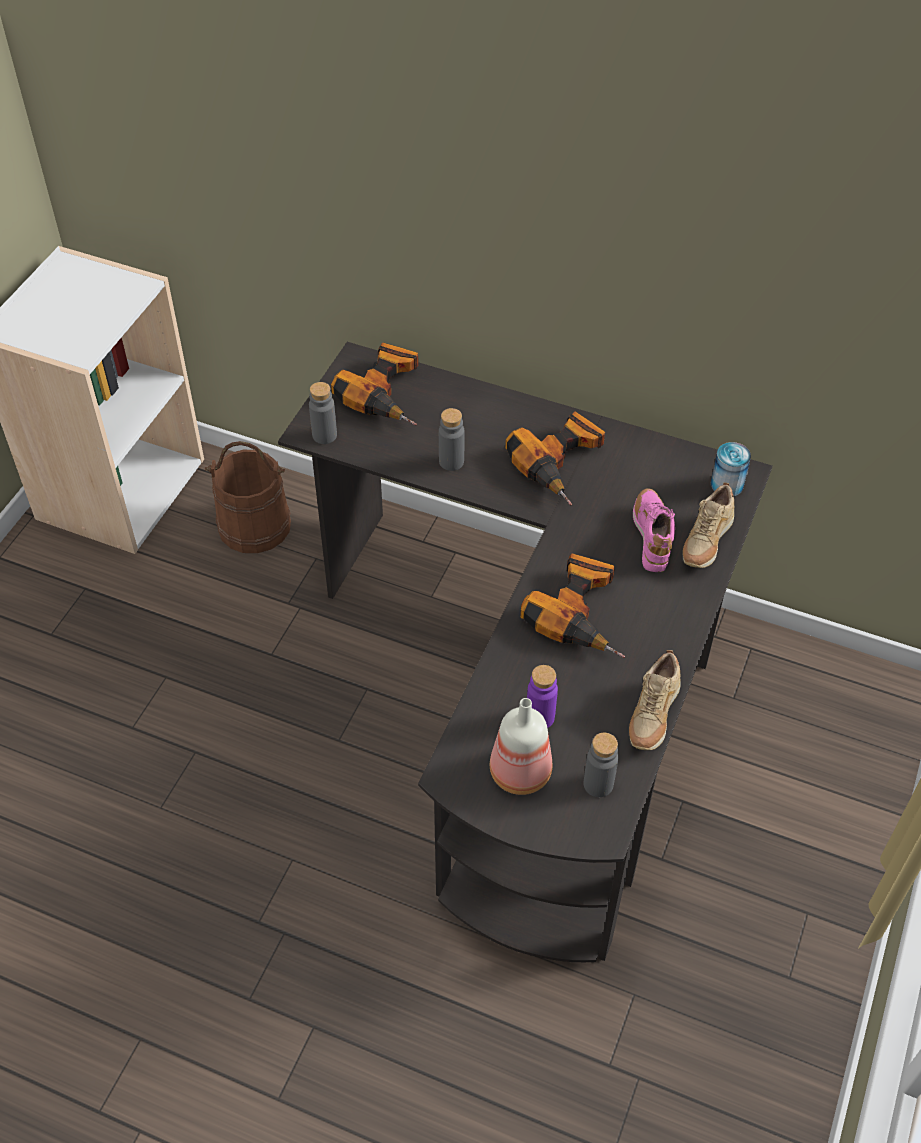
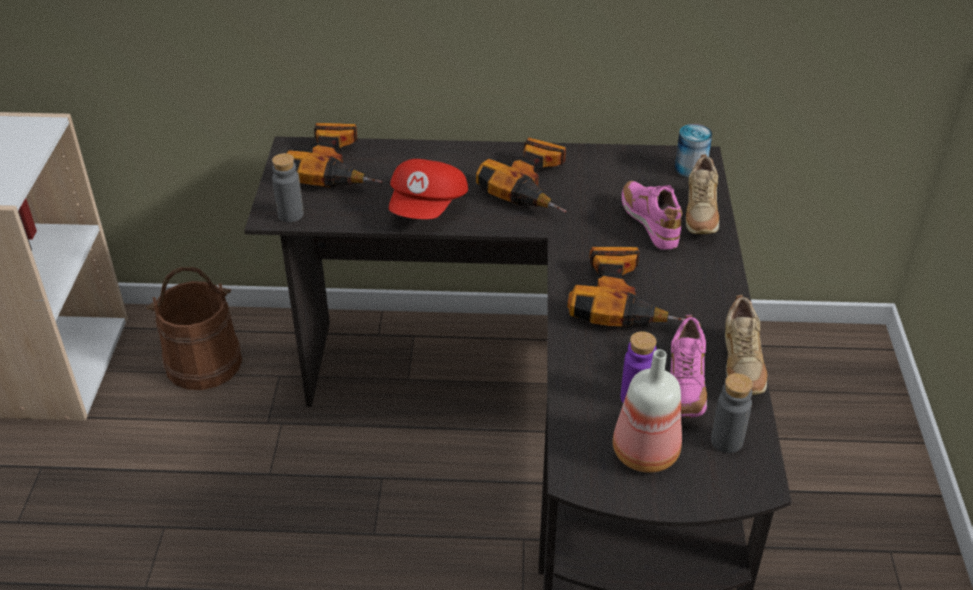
camera: 20 degrees left, 10 degrees down
grey bottle [439,408,465,471] -> red cap [389,159,468,219]
none -> pink shoe [671,315,707,418]

